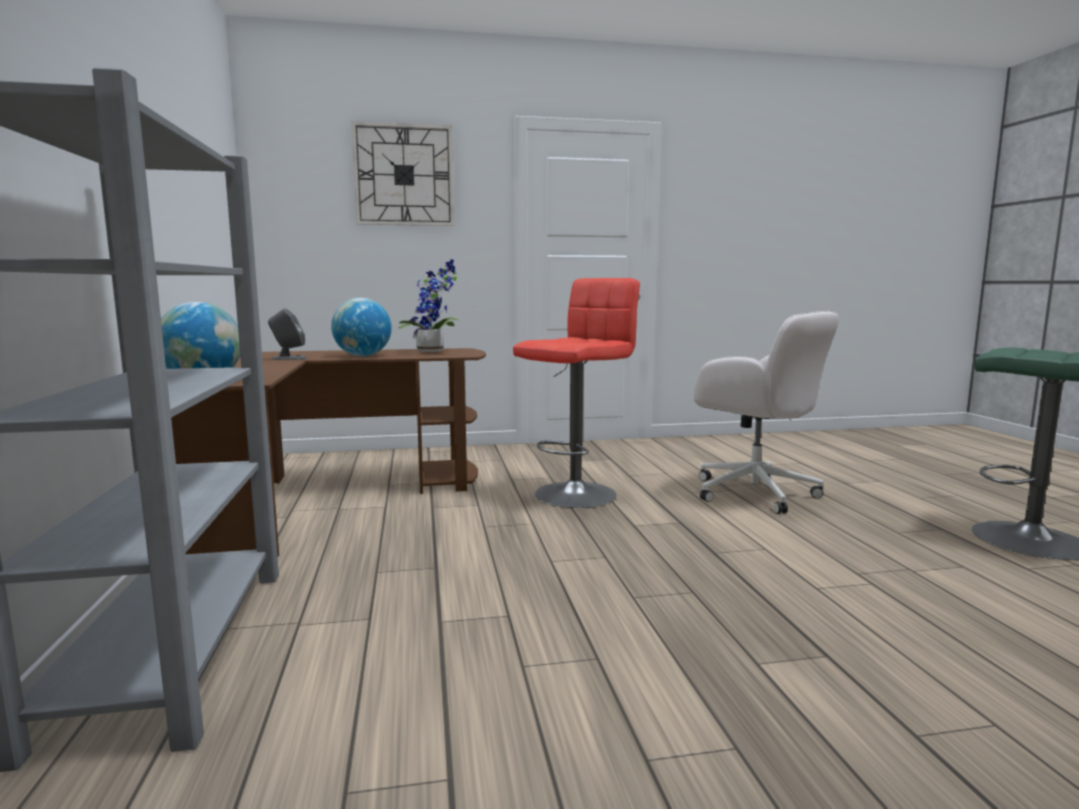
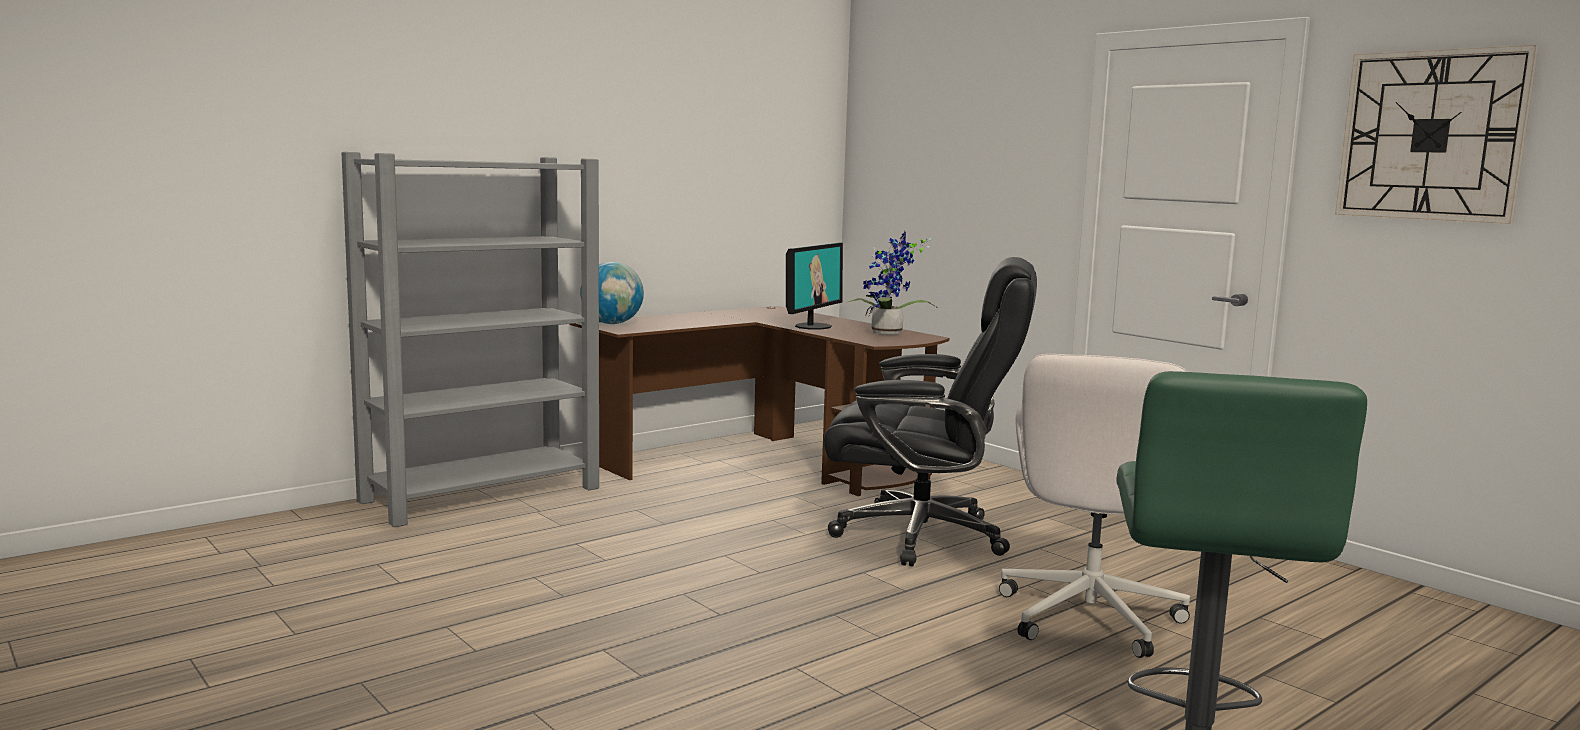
camera: 60 degrees right, 0 degrees up
grey speaker [268,308,307,360] -> none
globe [331,298,392,356] -> monitor [786,243,843,330]
wall clock [352,121,454,226] -> wall clock moved to [1335,45,1539,224]
red stool [513,278,640,508] -> black office chair [824,257,1037,566]

